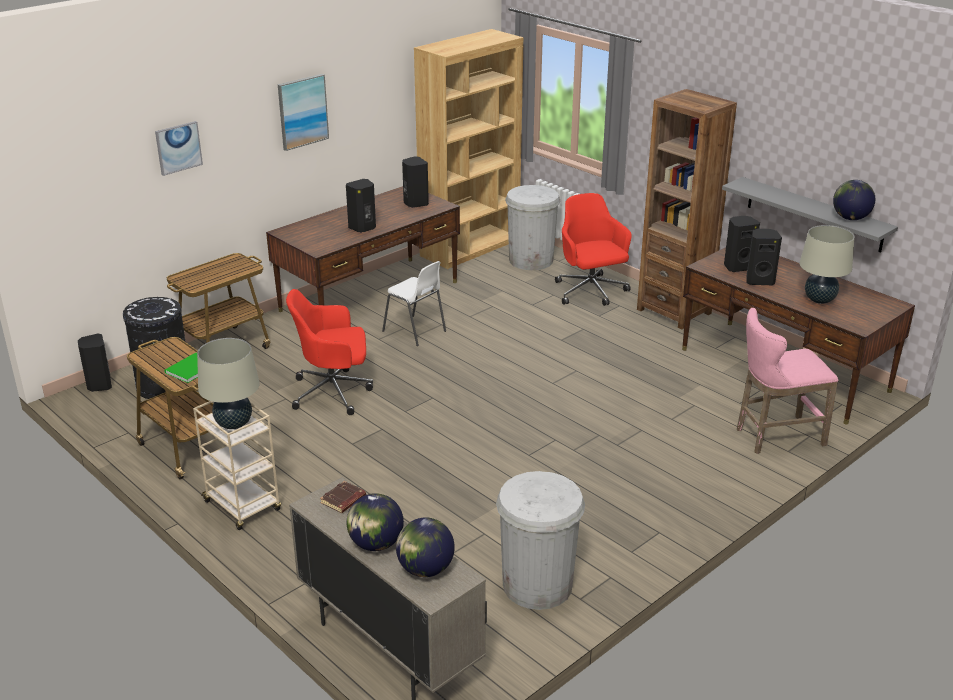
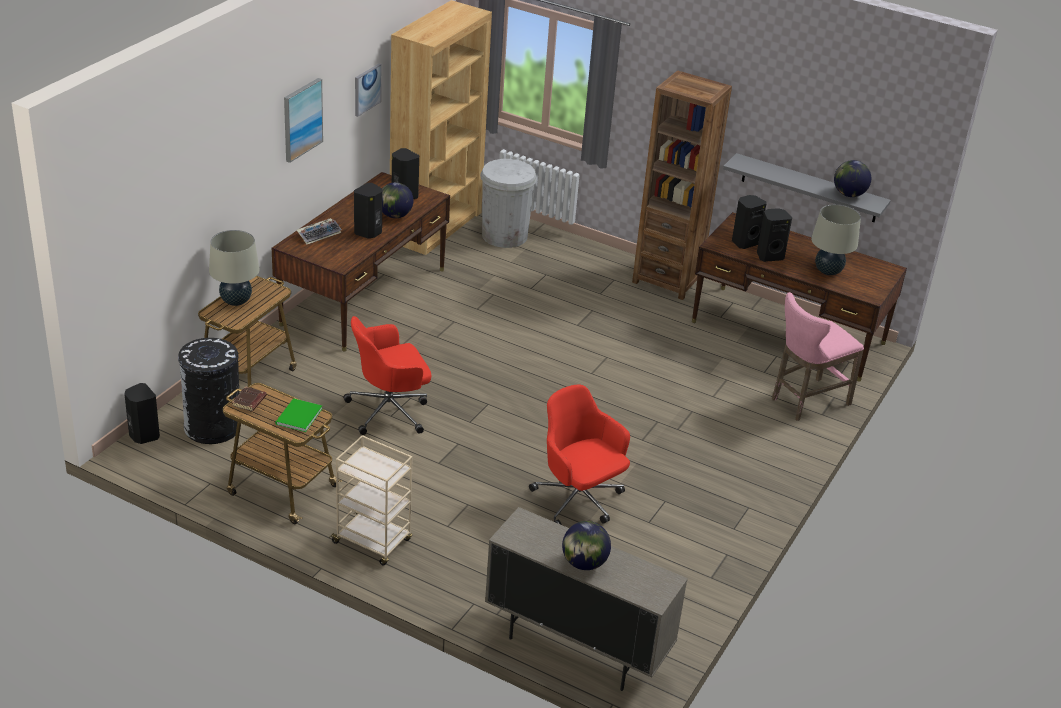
camera: 20 degrees left, 5 degrees up
picture [155,121,203,176] -> picture moved to [355,64,381,117]
beige table lamp [197,338,260,429] -> beige table lamp moved to [209,230,260,306]
brown book [320,481,366,513] -> brown book moved to [232,387,267,411]
white chair [382,261,446,346] -> none
globe [396,517,455,577] -> globe moved to [382,182,413,218]
white trash can [496,471,585,610] -> none
red office chair [555,193,632,306] -> red office chair moved to [529,385,630,525]
none -> keyboard [297,218,342,244]

